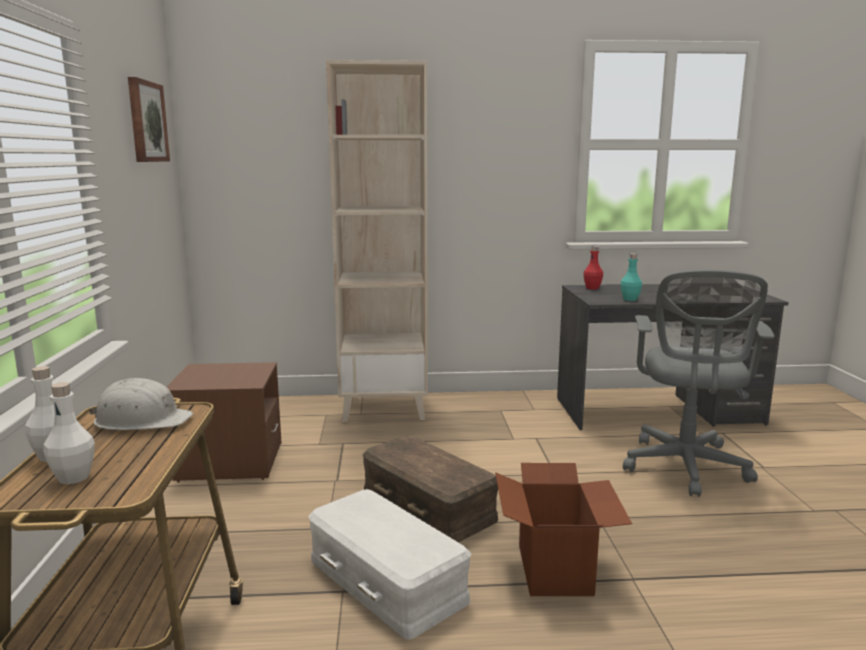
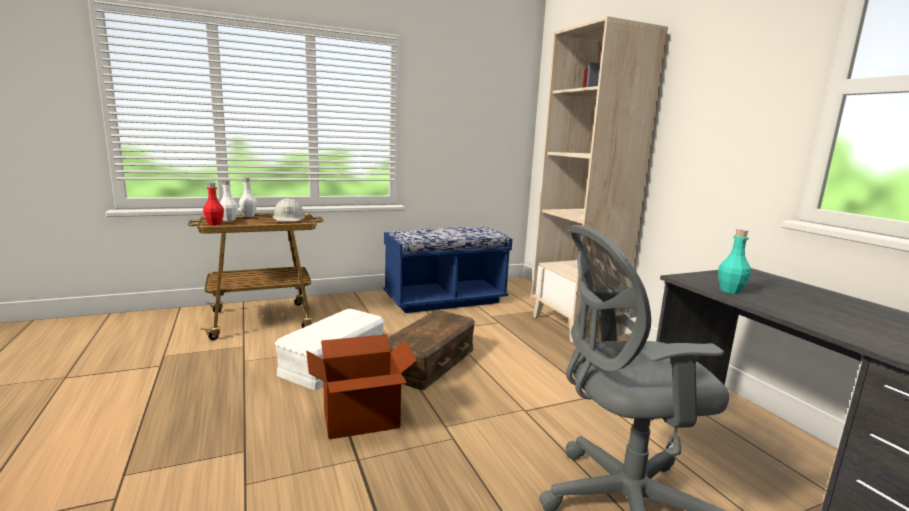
camera: 70 degrees right, 0 degrees up
picture [128,77,170,162] -> none
brown nightstand [167,362,281,483] -> blue bench [384,227,512,313]
red bottle [583,246,603,290] -> red bottle moved to [203,183,224,225]

